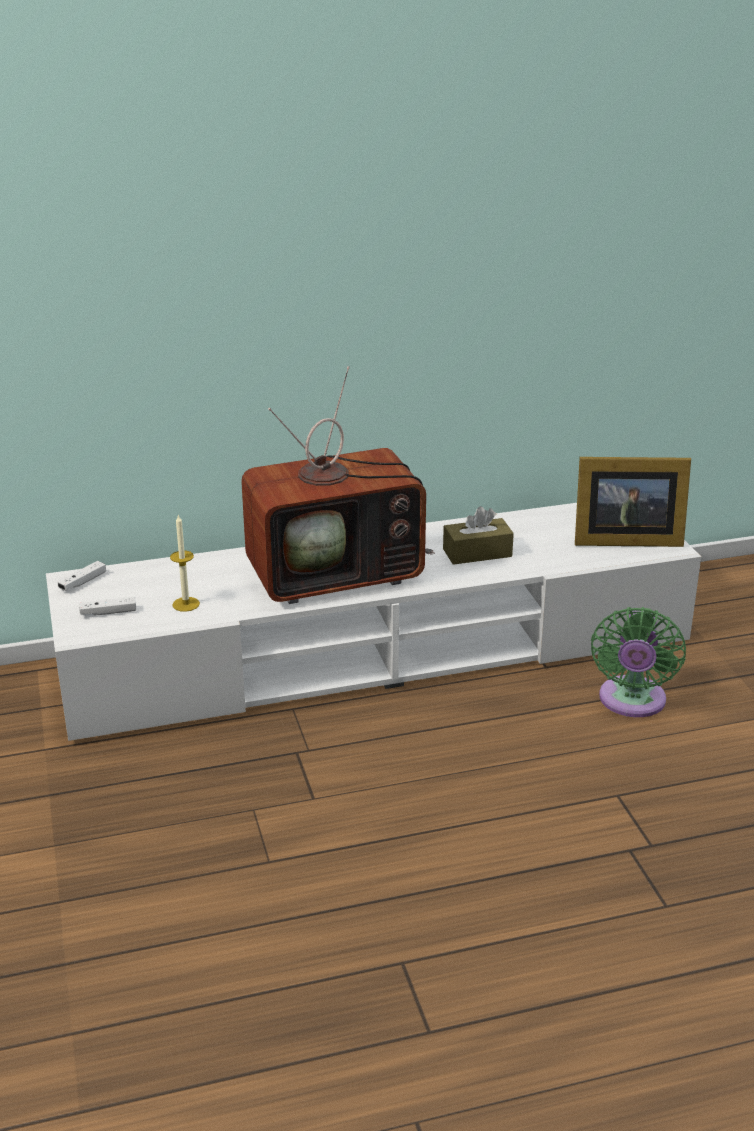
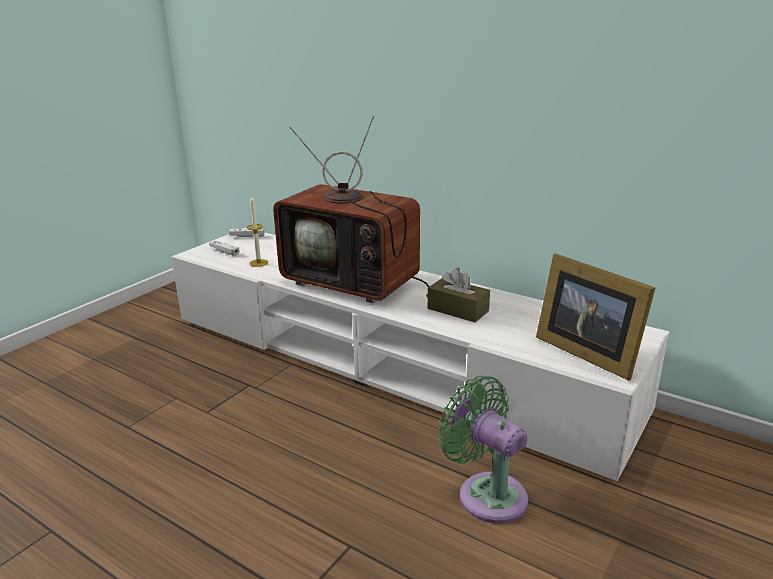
camera: 50 degrees right, 5 degrees down
green fan [591,607,686,717] -> green fan turned 75 degrees clockwise [437,376,528,523]

